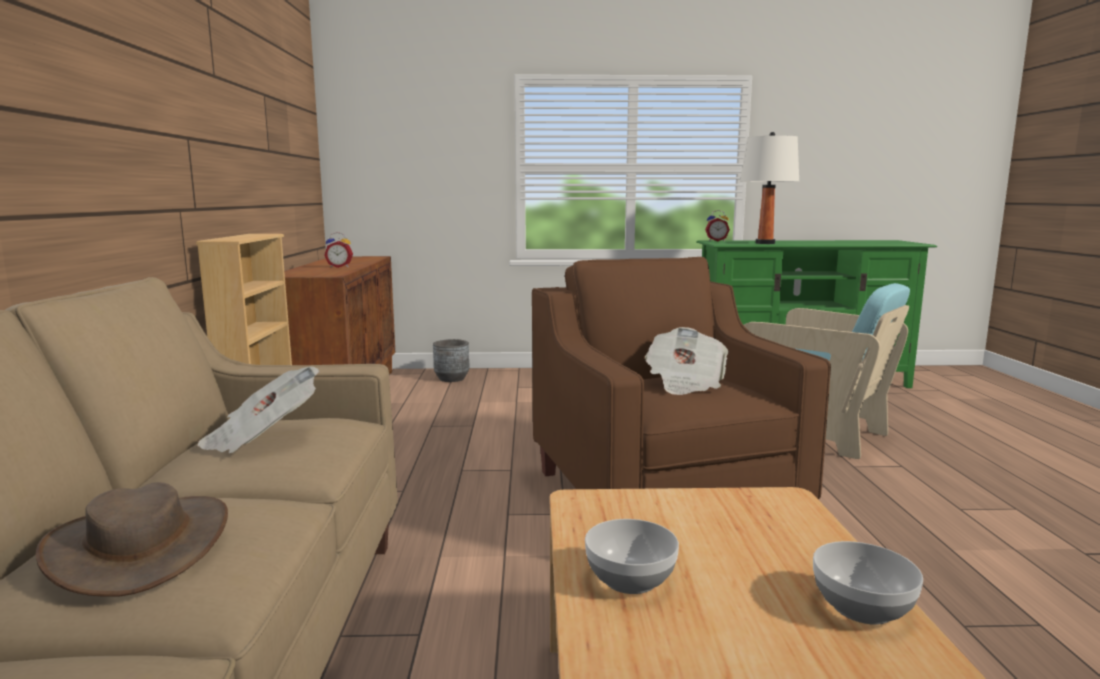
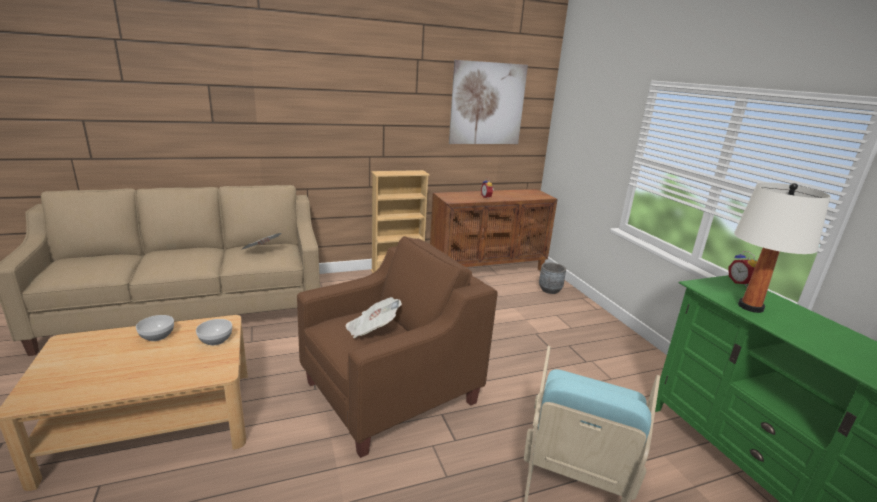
camera: 70 degrees right, 10 degrees up
brown hat [36,482,228,597] -> none
bowl [813,541,923,625] -> bowl moved to [196,319,232,345]
none -> picture [449,60,528,144]

